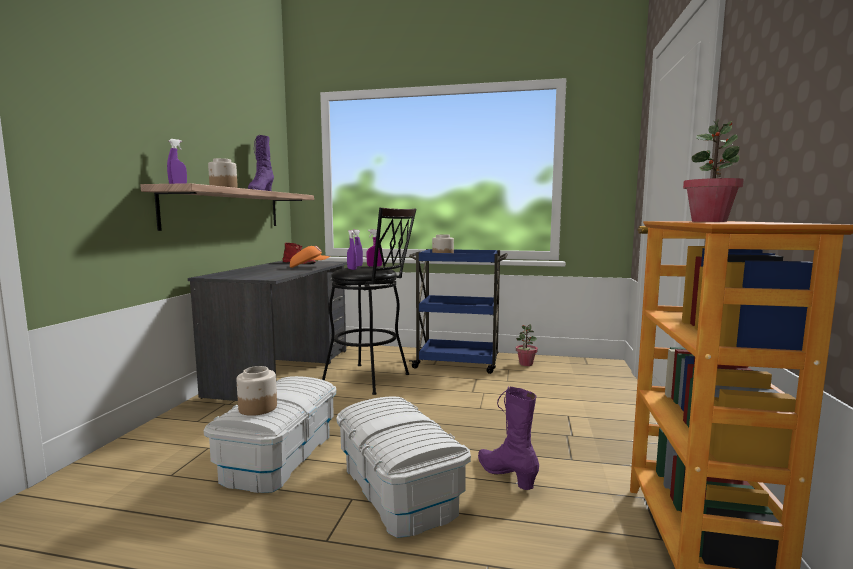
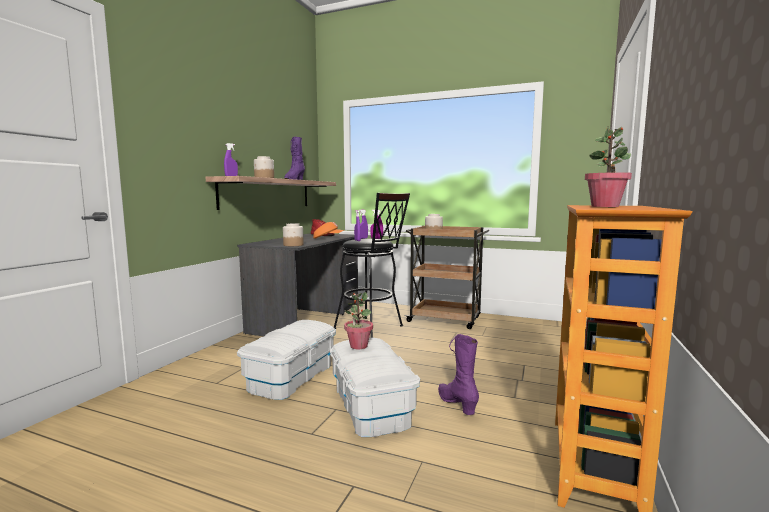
camera: 10 degrees right, 0 degrees up
jar [237,366,277,416] -> jar moved to [283,223,304,246]
blue cart [409,249,508,374] -> brown cart [404,226,489,329]
potted plant [516,324,538,366] -> potted plant moved to [344,292,373,349]

